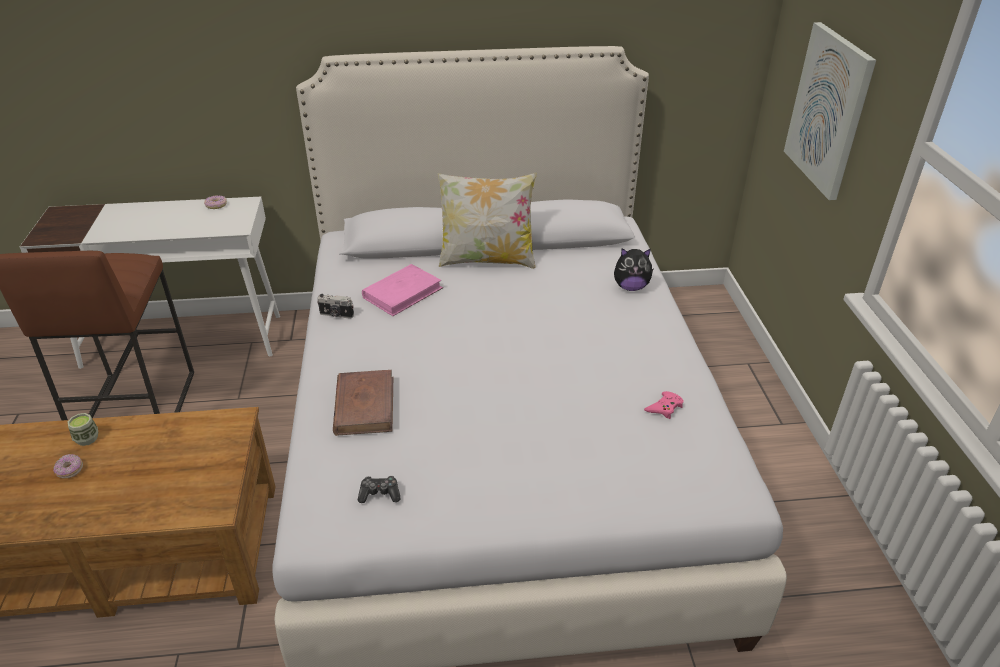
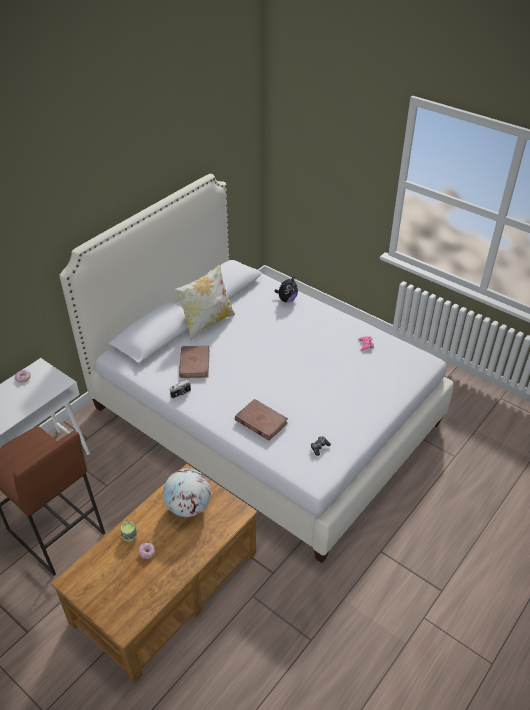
camera: 45 degrees left, 5 degrees up
pink book [362,264,443,316] -> brown book [179,346,210,378]
picture [784,22,876,200] -> none
none -> globe [163,469,211,517]

